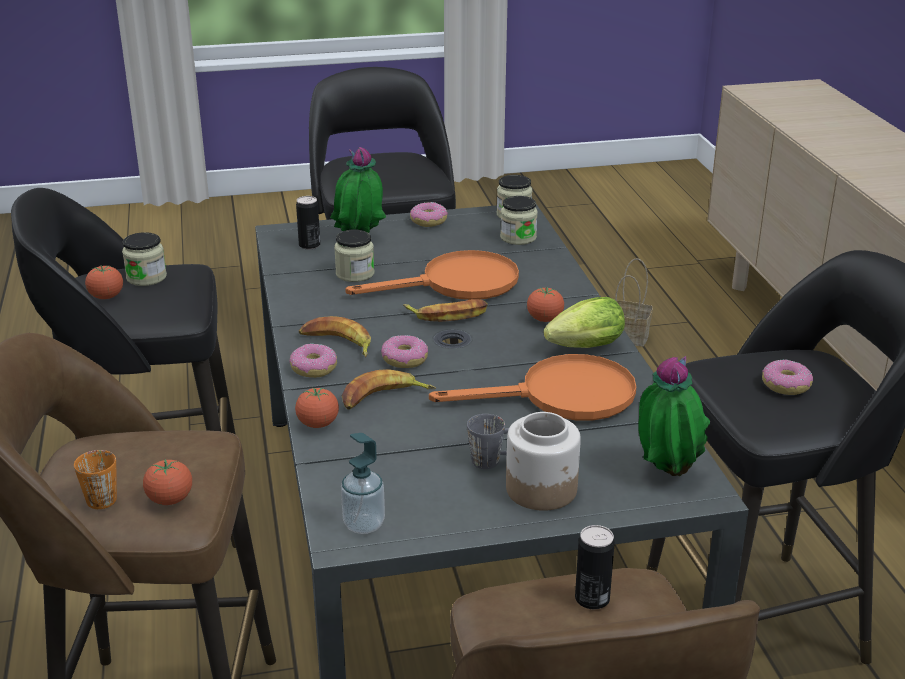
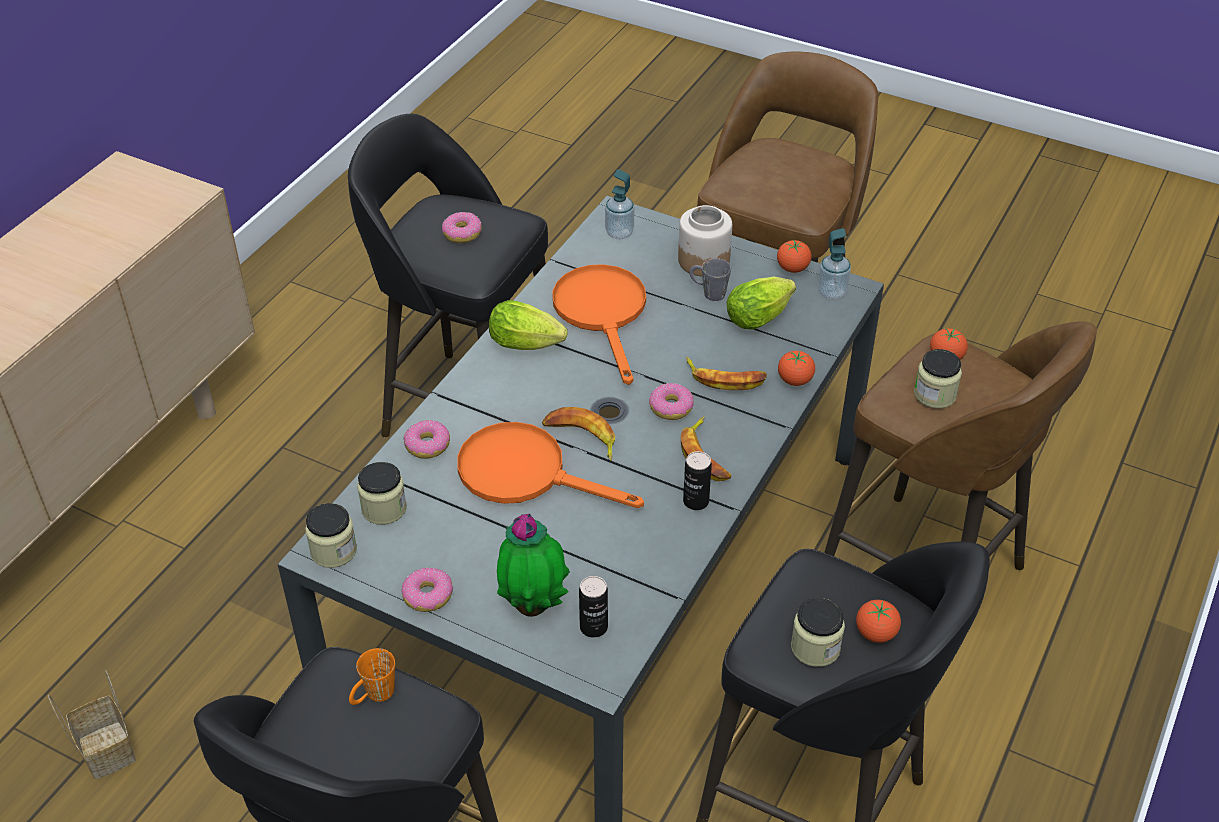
camera: 140 degrees left, 15 degrees up
orange mug [74,450,117,509] -> orange mug moved to [349,648,395,705]
donut [290,344,337,378] -> donut moved to [403,420,450,459]
jar [334,230,374,282] -> jar moved to [914,349,962,408]
orange frying pan [429,354,636,421] -> orange frying pan turned 45 degrees clockwise [552,264,646,385]
tomato [527,287,564,322] -> tomato moved to [777,240,811,273]
can [575,525,615,609] -> can moved to [683,451,712,510]
potted plant [638,356,710,476] -> soap dispenser [605,169,634,239]
none -> lettuce [727,277,796,330]

